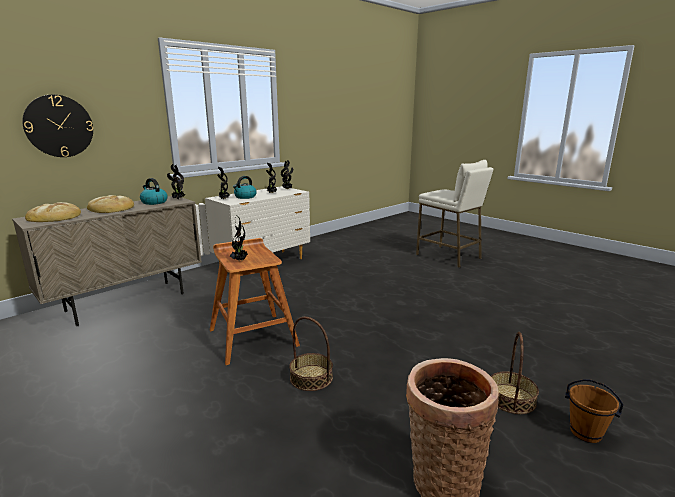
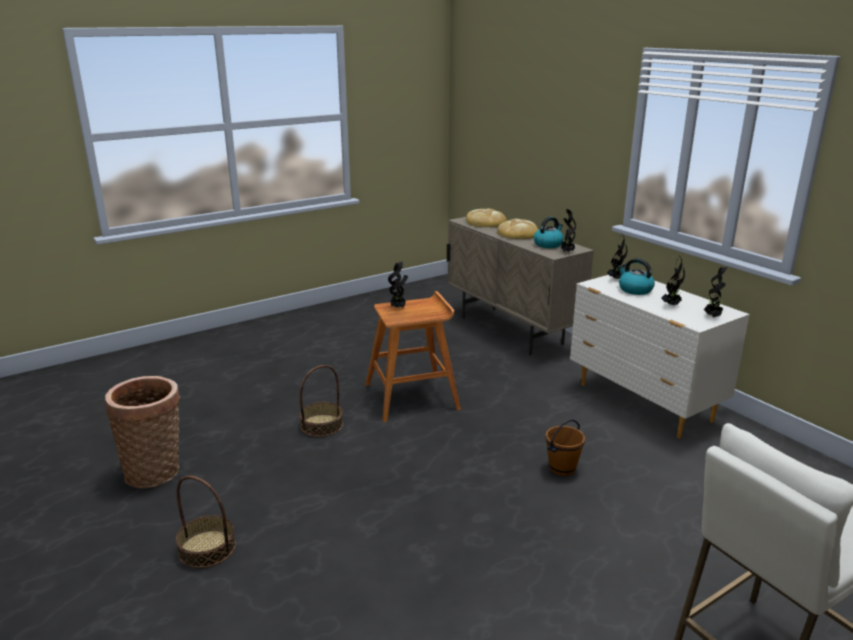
camera: 100 degrees right, 5 degrees up
wall clock [22,95,93,157] -> none
brown bucket [565,379,624,443] -> brown bucket moved to [546,420,585,476]

